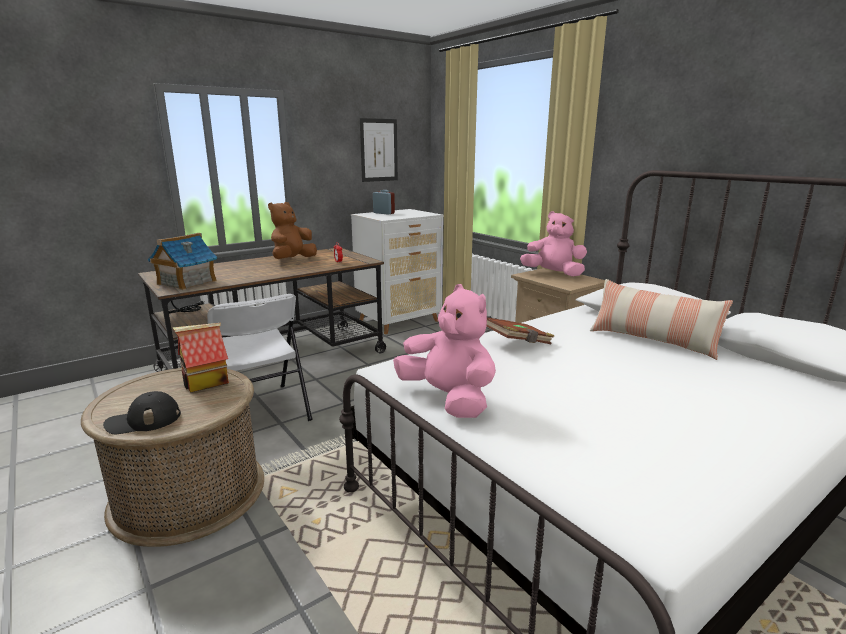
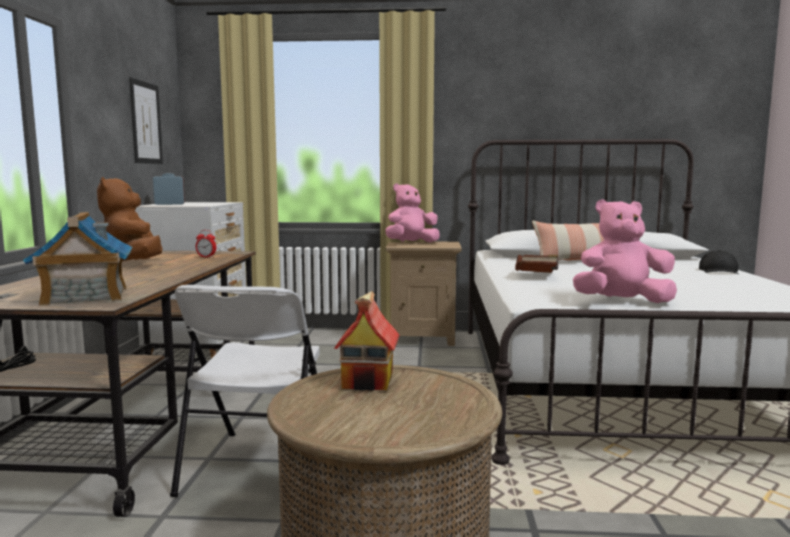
camera: 50 degrees left, 10 degrees down
black cap [103,391,181,434] -> black cap moved to [699,250,739,274]
white chair [207,294,313,421] -> white chair turned 90 degrees clockwise [170,285,320,497]

